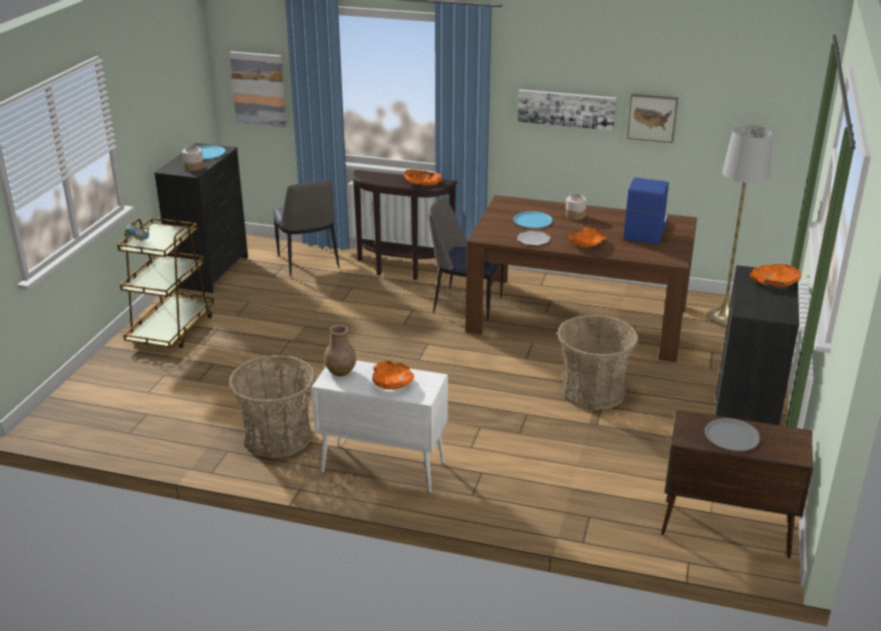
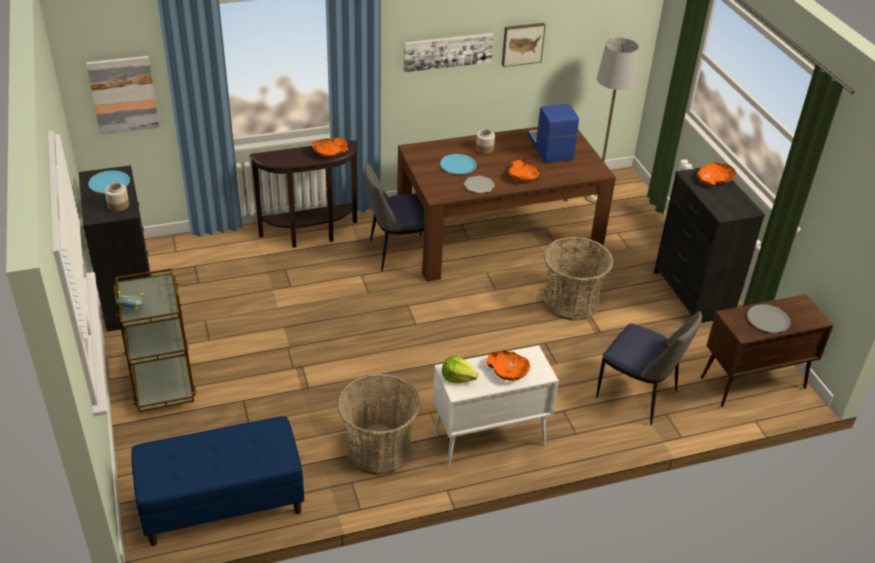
camera: 35 degrees left, 10 degrees up
chair [273,180,339,277] -> chair moved to [596,311,702,425]
brown vase [324,325,356,376] -> lettuce [442,355,479,383]
none -> blue bench [131,416,304,546]

